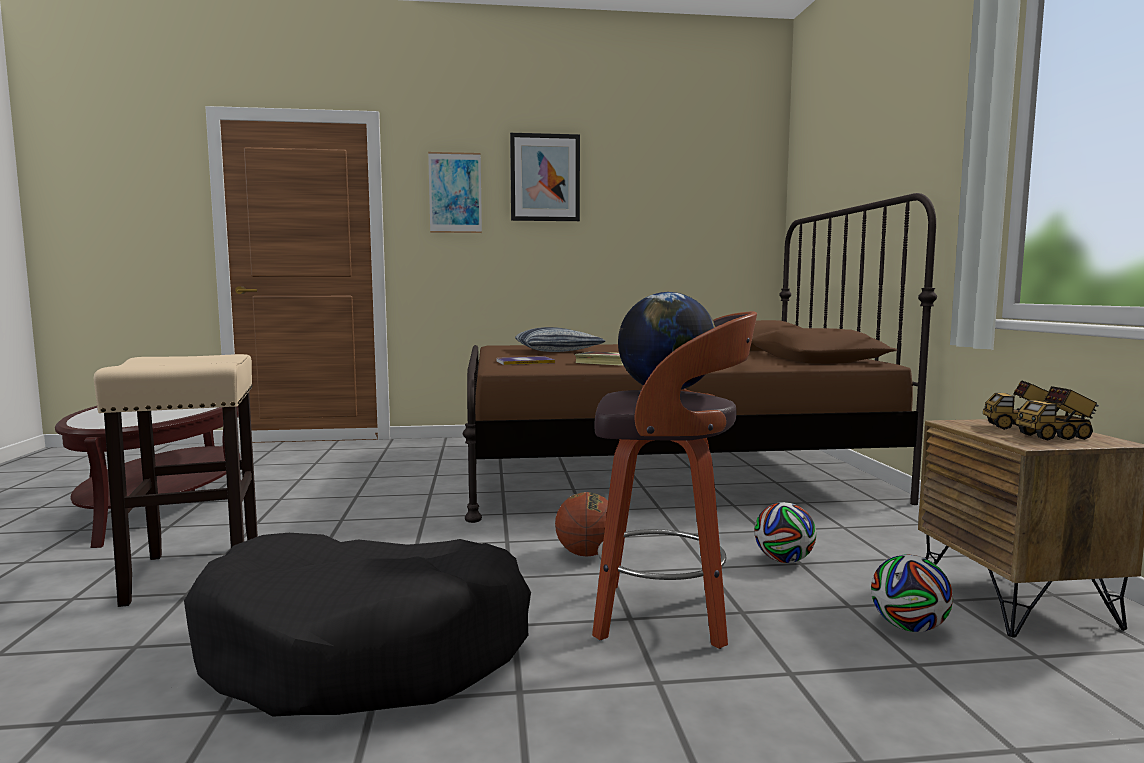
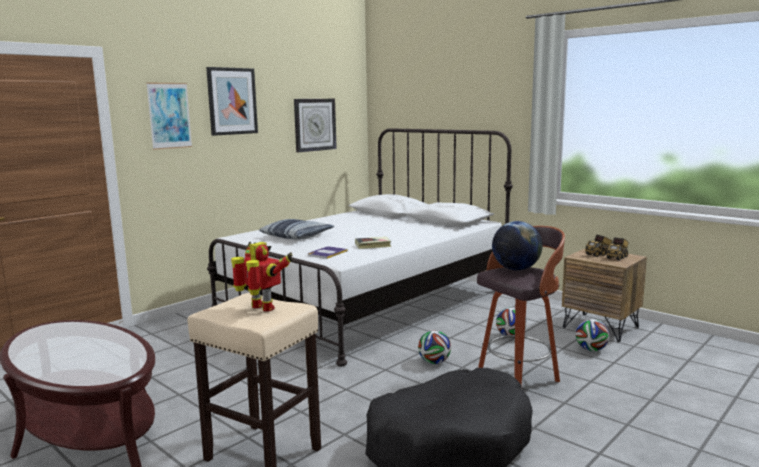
camera: 40 degrees left, 5 degrees up
brown bed [463,193,937,523] -> white bed [207,128,513,366]
basketball [555,492,608,557] -> football [418,330,451,364]
none -> toy robot [231,242,293,312]
none -> wall clock [294,99,337,152]

